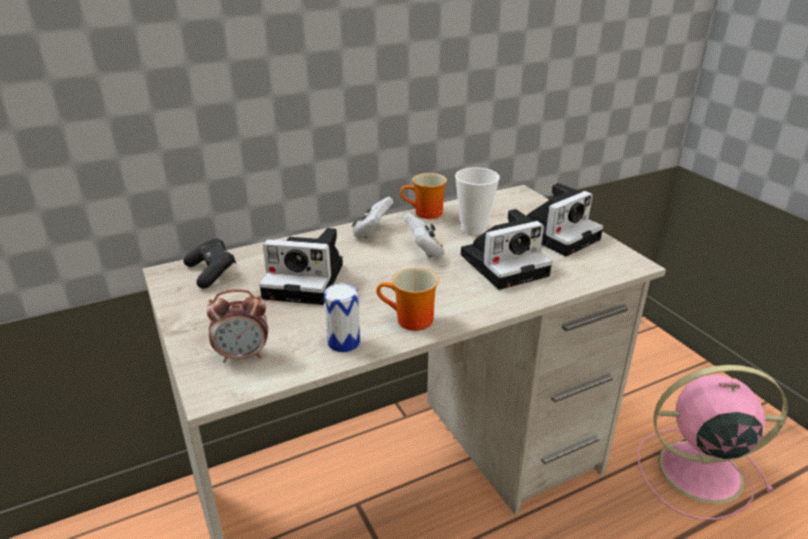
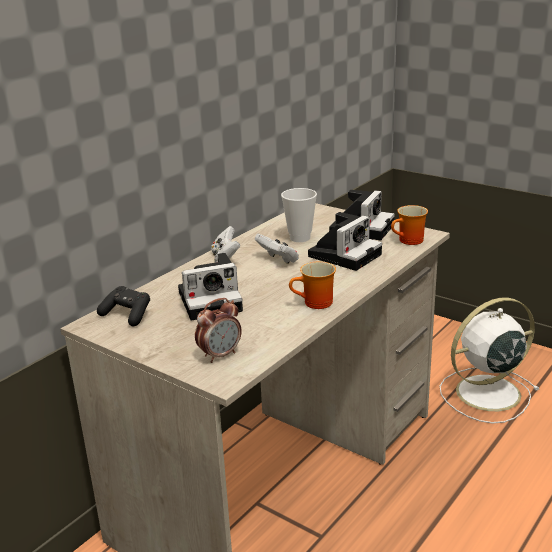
camera: 25 degrees left, 5 degrees down
can [324,283,360,352] -> none
mug [400,173,447,219] -> mug moved to [391,205,428,245]
pink fan [637,365,788,520] -> white fan [439,298,540,423]

